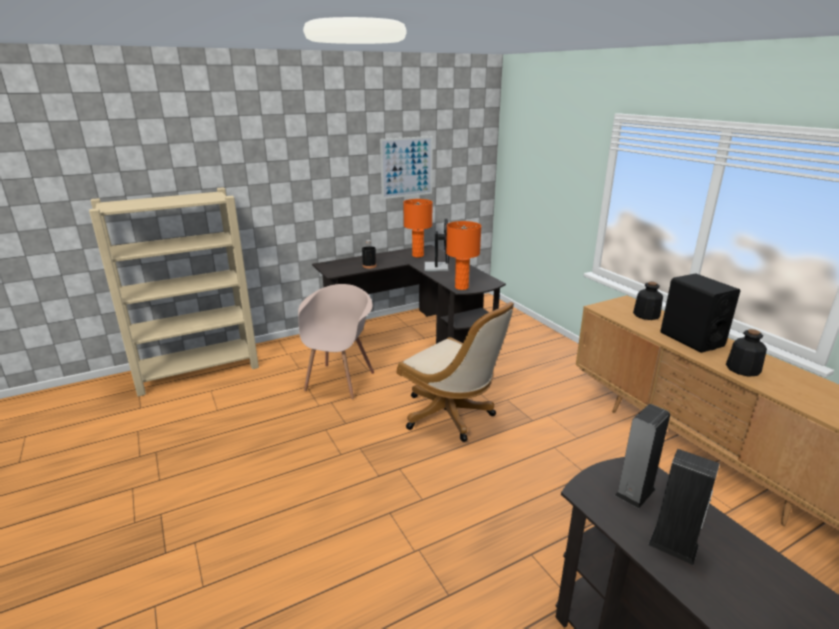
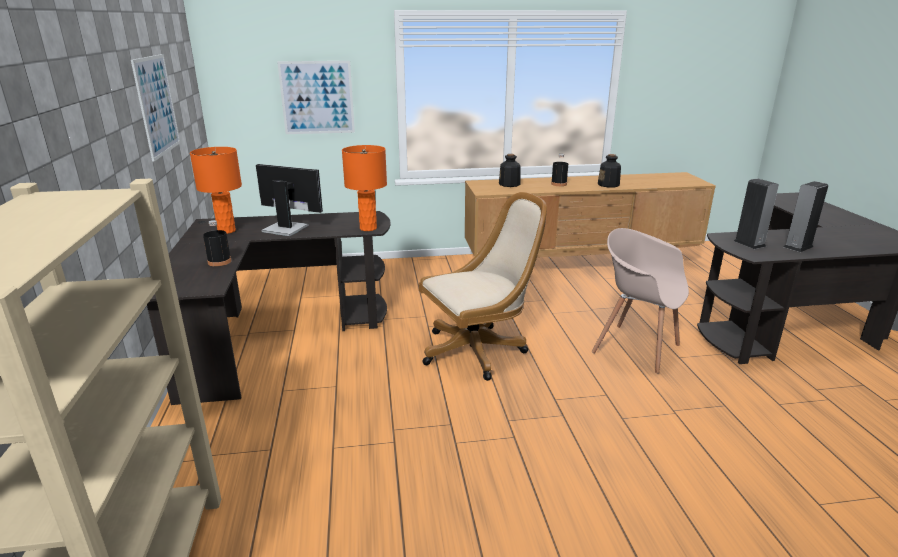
camera: 70 degrees left, 0 degrees up
beige chair [298,284,374,399] -> beige chair moved to [592,228,689,374]
black speaker [660,273,740,353] -> black bottle [551,154,568,186]
none -> picture [277,61,355,134]

